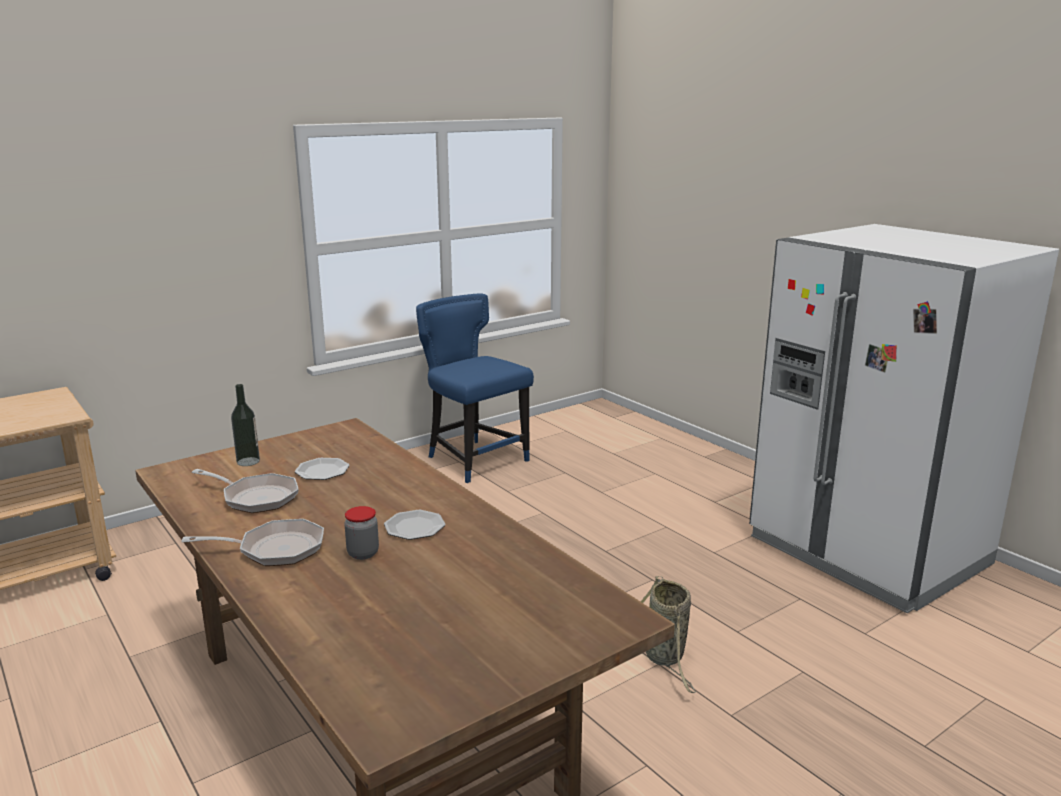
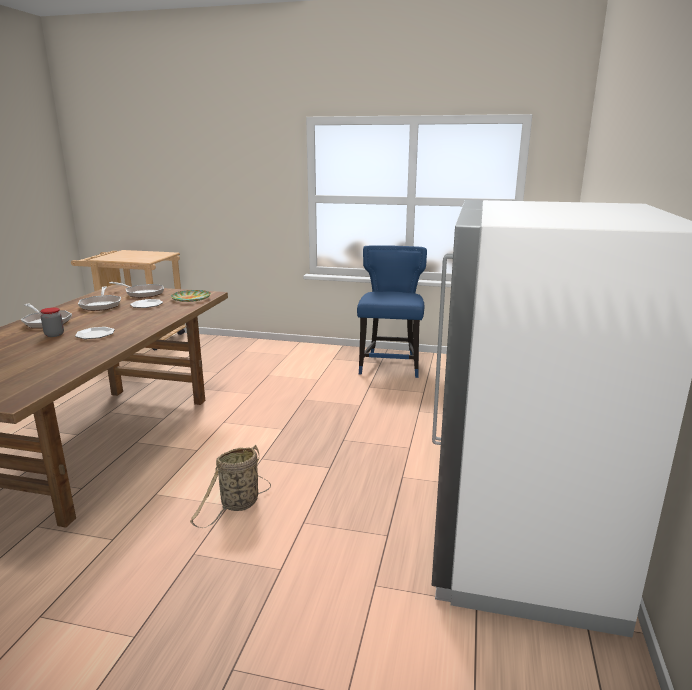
camera: 50 degrees right, 0 degrees up
bottle [231,384,260,466] -> frying pan [109,282,164,298]
none -> plate [171,290,211,302]

